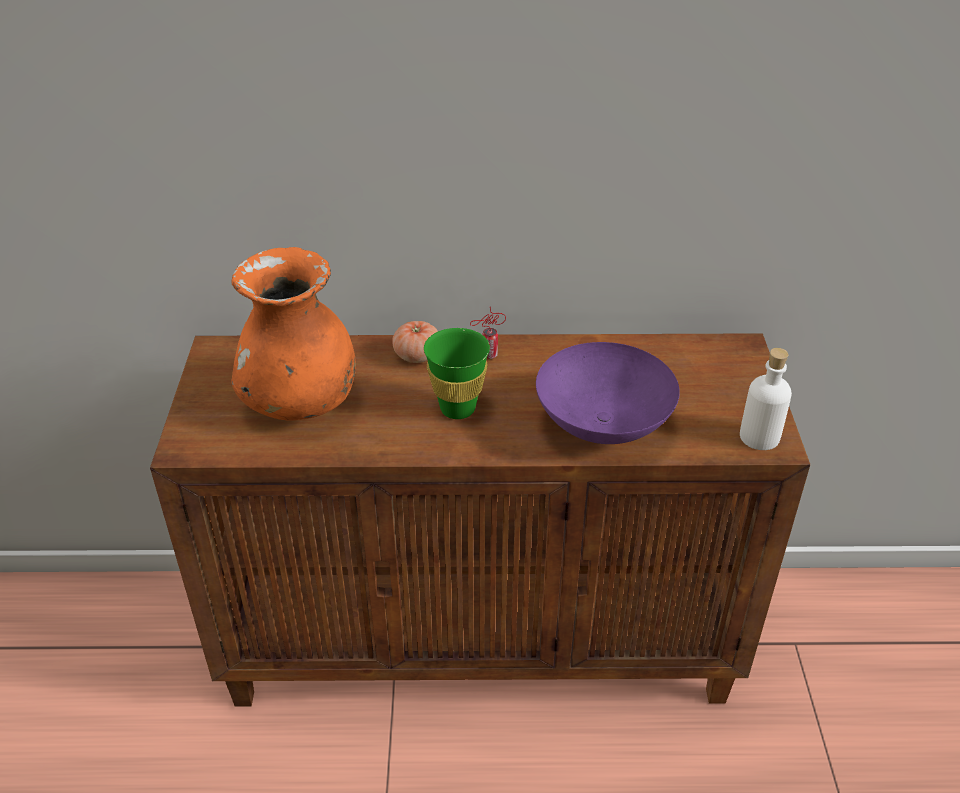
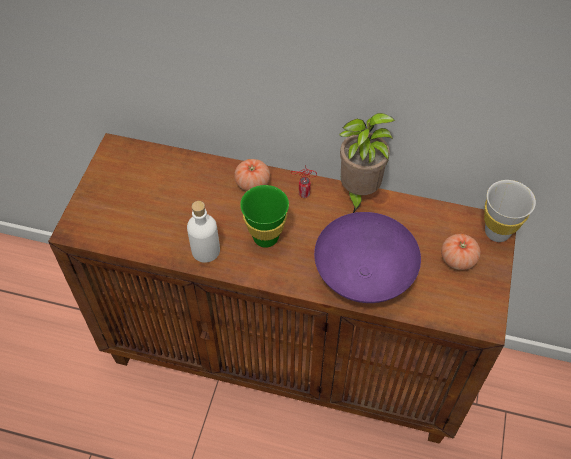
camera: 15 degrees right, 15 degrees up
orange vase [232,247,356,421] -> none
white bottle [740,348,792,450] -> white bottle moved to [187,201,220,263]
none -> potted plant [339,113,395,213]
none -> tomato [441,234,481,270]
none -> white cup [484,180,536,242]

